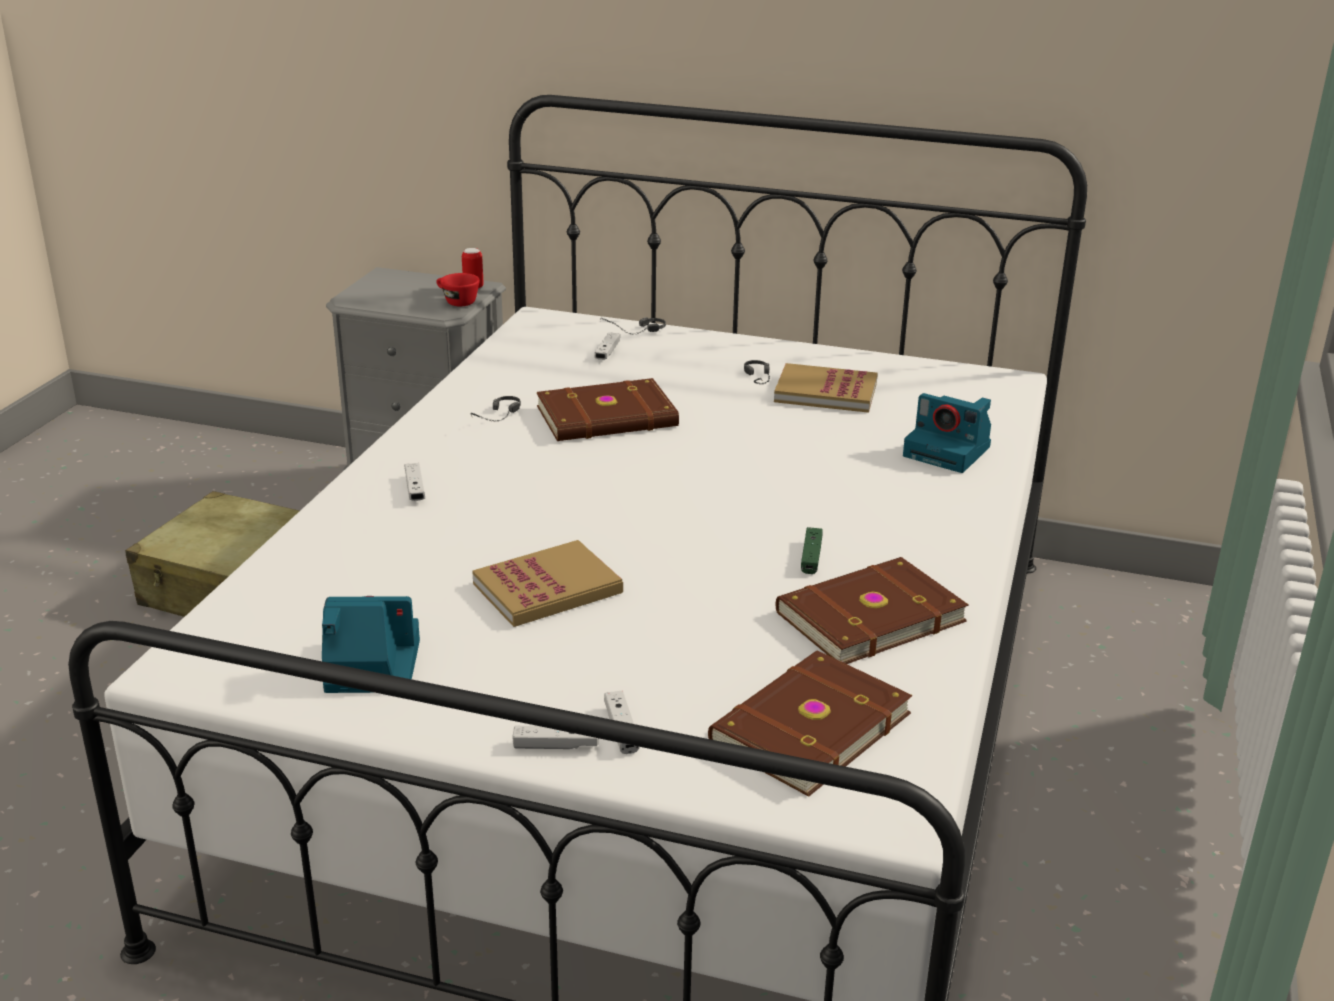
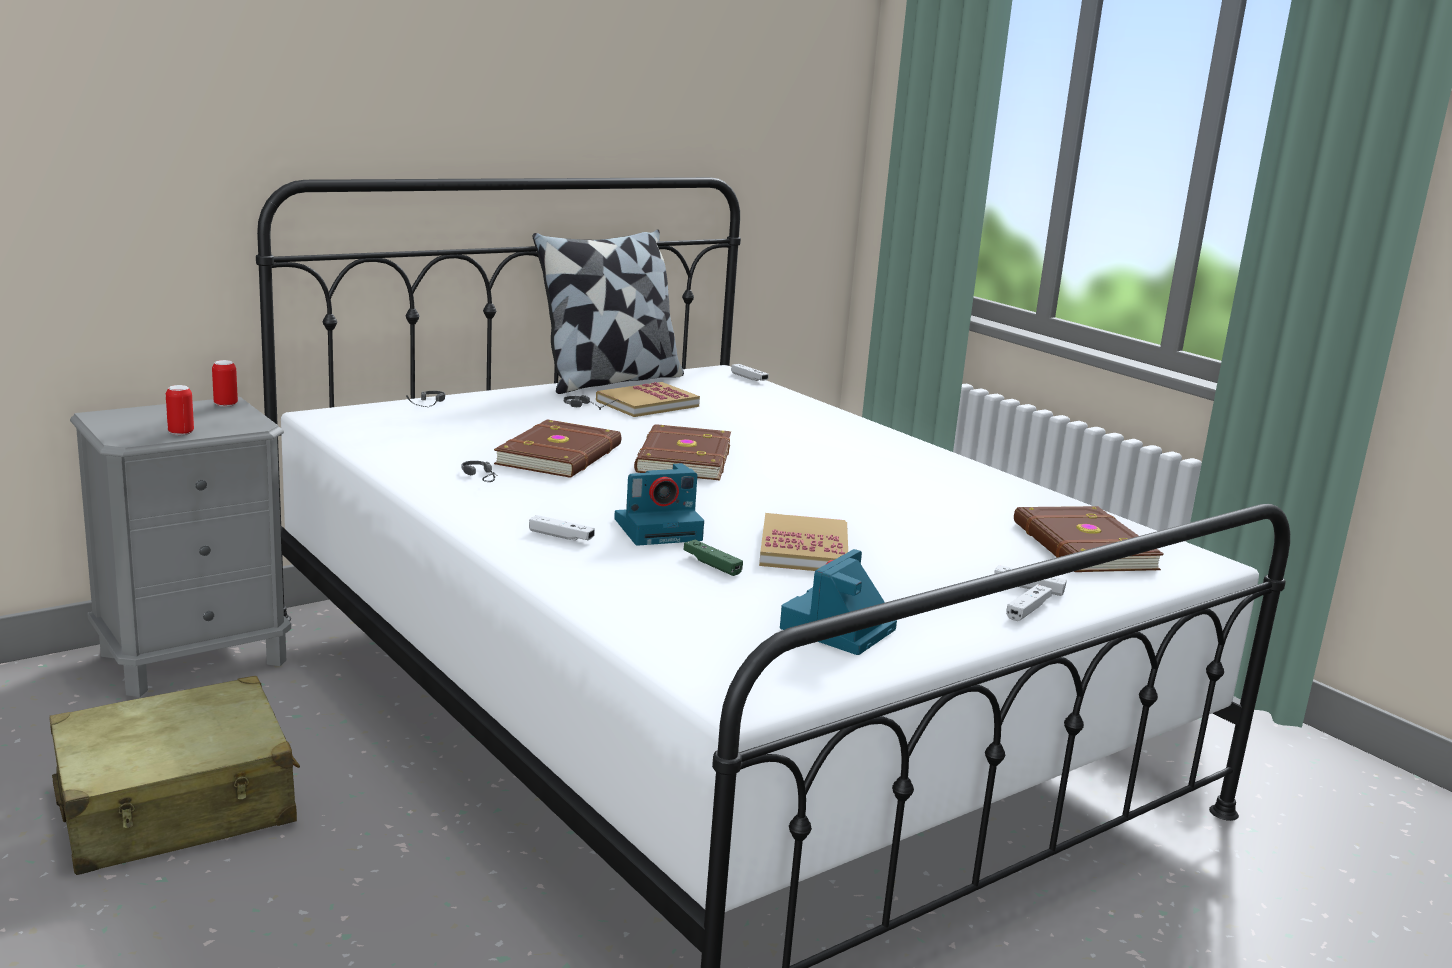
camera: 55 degrees left, 10 degrees down
red cup [436,273,480,306] -> none
white game controller [594,332,620,360] -> white game controller moved to [731,364,769,381]
brown book [776,557,969,664] -> brown book moved to [634,424,731,481]
green game controller [801,527,823,574] -> green game controller moved to [683,540,743,576]
camera [903,393,991,473] -> camera moved to [614,463,704,546]
none -> can [166,385,194,436]
none -> pillow [533,229,684,394]

